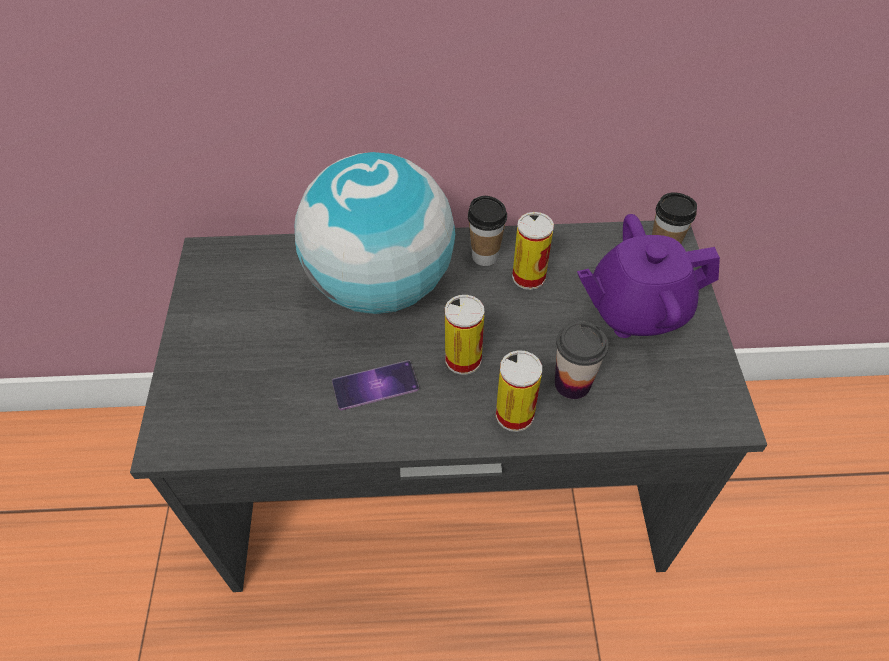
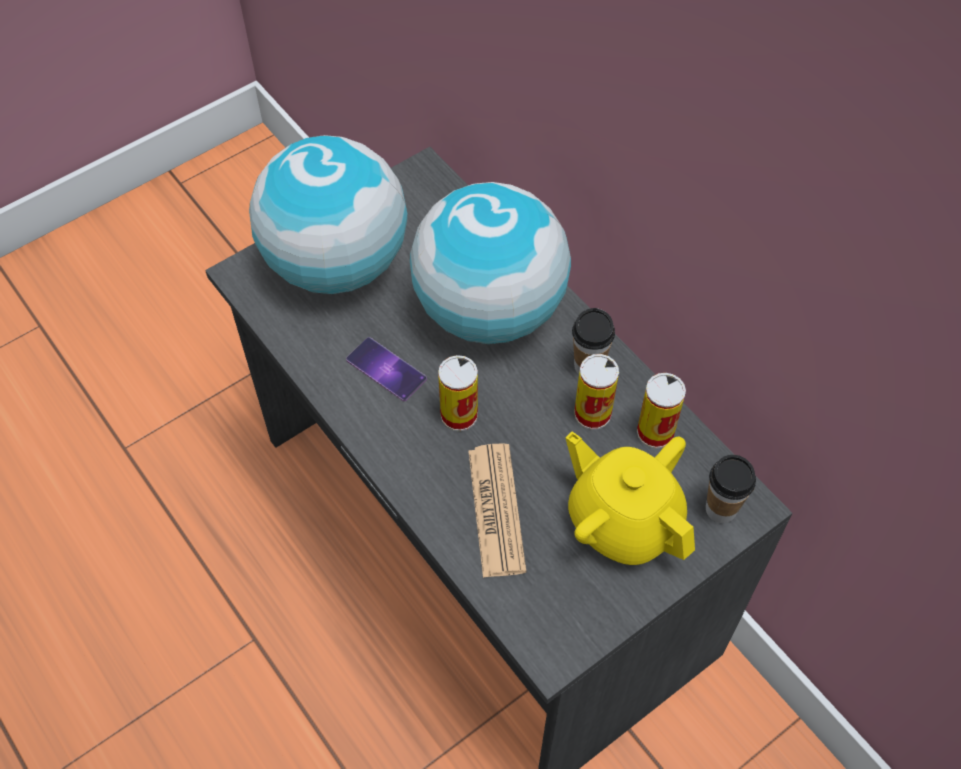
camera: 55 degrees right, 5 degrees up
can [496,350,542,432] -> can moved to [637,373,686,449]
cup [555,321,609,399] -> newspaper [468,444,527,578]
purple teapot [577,214,720,338] -> yellow teapot [565,431,695,565]
none -> globe [249,135,407,294]

